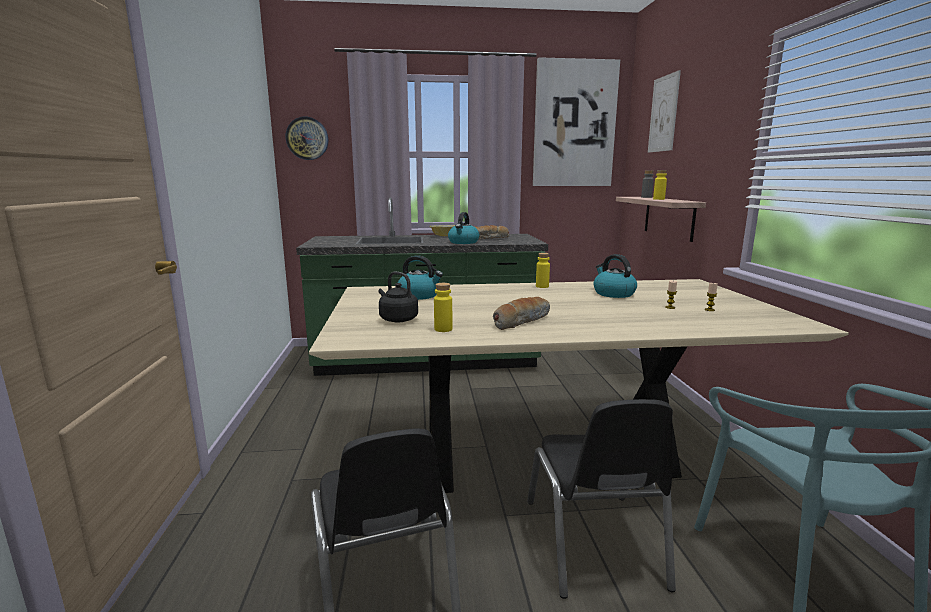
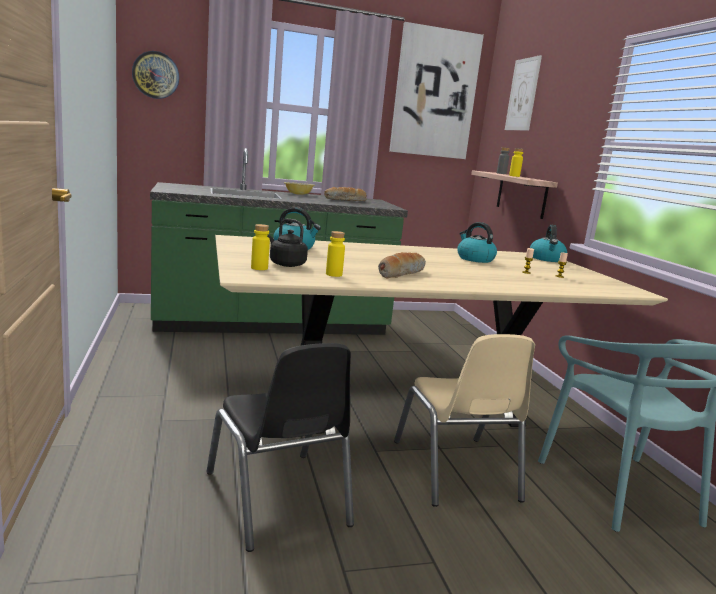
camera: 10 degrees left, 0 degrees up
kettle [448,212,479,244] -> kettle moved to [530,225,567,262]
black chair [527,399,676,599] -> beige chair [394,334,535,507]
yellow bottle [536,253,550,288] -> yellow bottle moved to [251,224,270,270]

